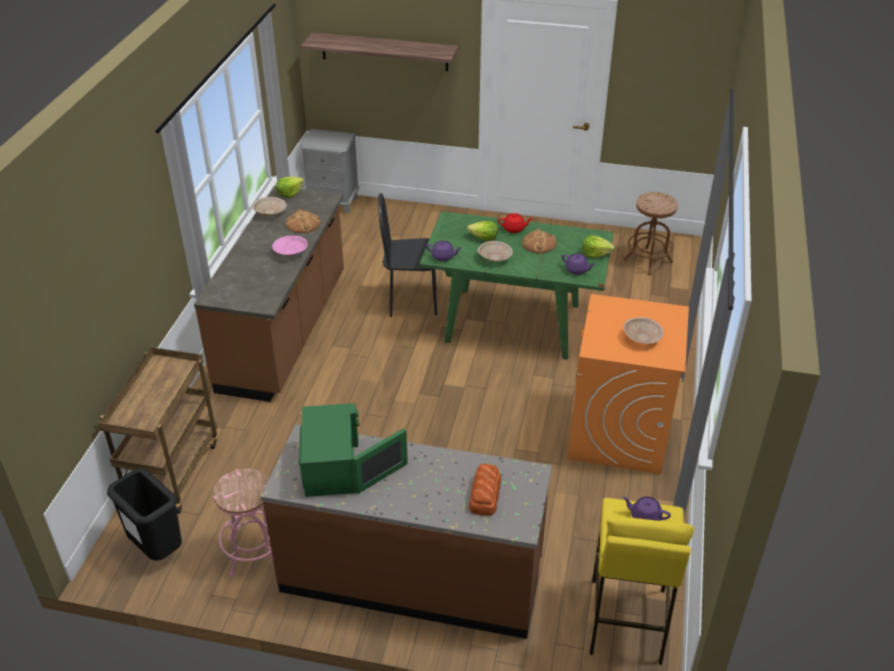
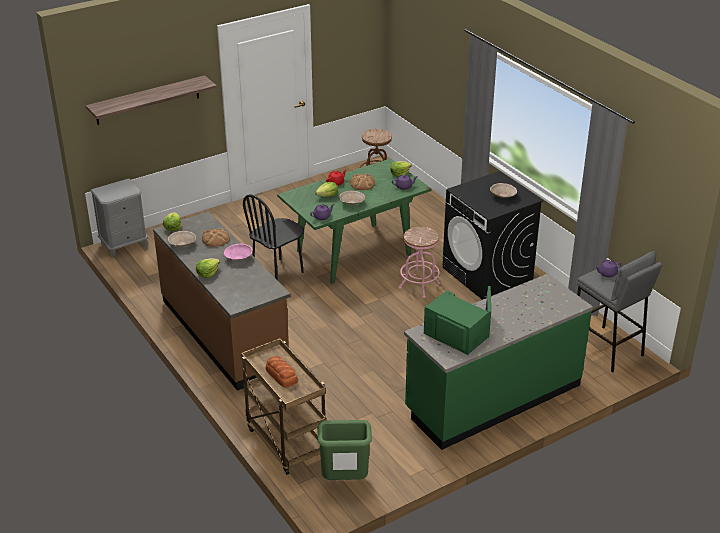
camera: 45 degrees left, 5 degrees down
black trash can [107,468,182,561] -> green trash can [317,420,372,480]
pink stool [213,468,274,576] -> pink stool moved to [399,227,440,298]
brown counter [261,424,552,639] -> green counter [404,274,593,450]
bread [469,464,501,516] -> bread moved to [265,356,298,388]
orange washing machine [568,294,689,474] -> black washing machine [442,171,543,300]
yellow stool [590,498,694,665] -> grey stool [577,251,662,373]
none -> lettuce [196,258,220,278]

